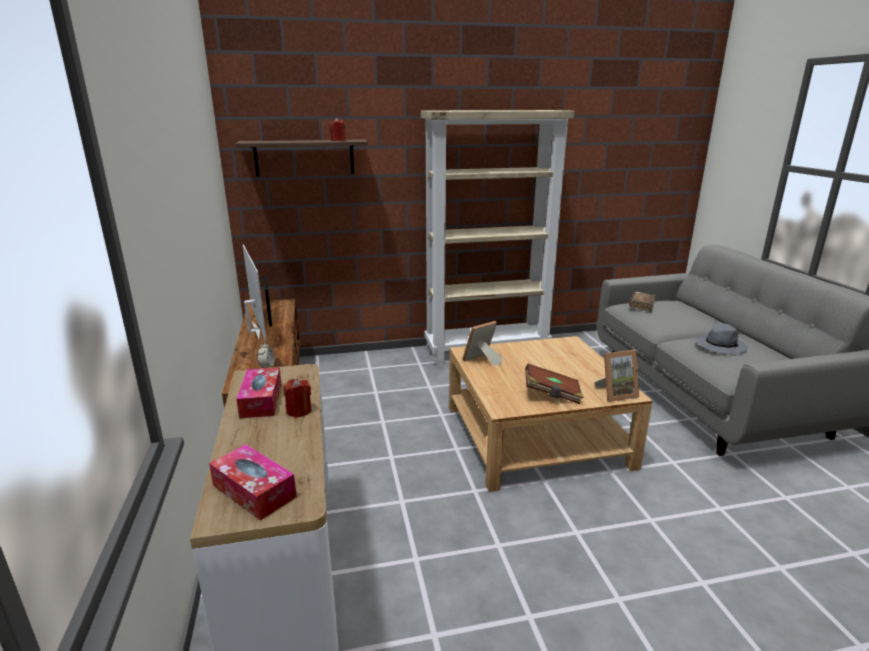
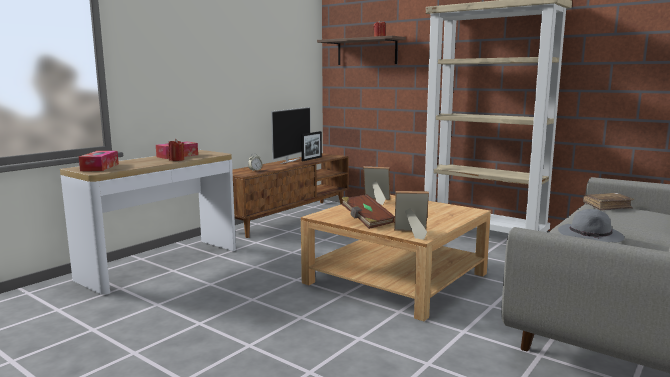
camera: 50 degrees right, 10 degrees down
picture frame [595,350,639,402] -> picture frame turned 150 degrees clockwise [394,191,429,240]

